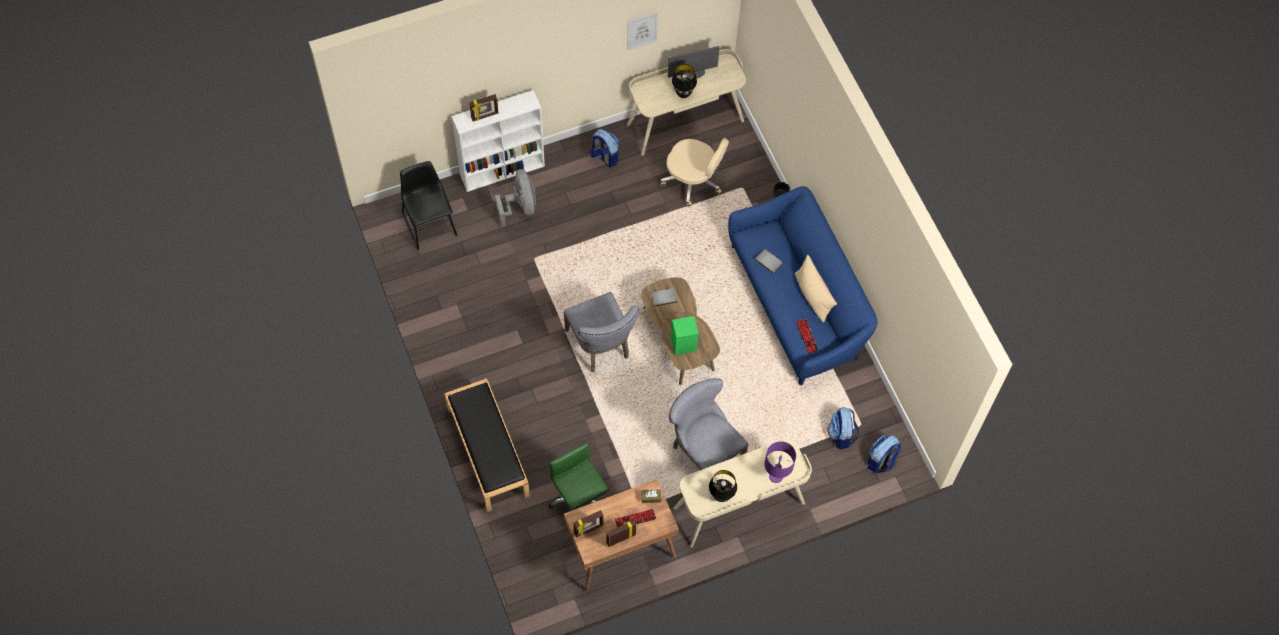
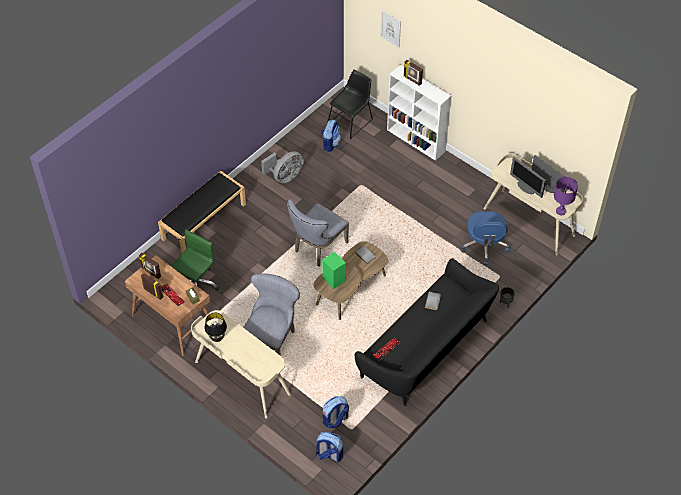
camera: 65 degrees right, 10 degrees down
grey fan [495,169,536,227] -> grey fan moved to [261,151,304,183]
backpack [589,129,619,168] -> backpack moved to [321,119,341,152]
picture [627,12,658,50] -> picture moved to [380,10,401,47]
beige office chair [661,138,729,206] -> blue office chair [461,211,509,265]
black table lamp [672,64,697,98] -> monitor [510,157,546,198]
blue sofa [728,186,877,385] -> black sofa [355,258,499,406]
purple table lamp [764,441,796,483] -> purple table lamp moved to [554,177,578,215]
beige pillow [795,255,837,323] -> none

